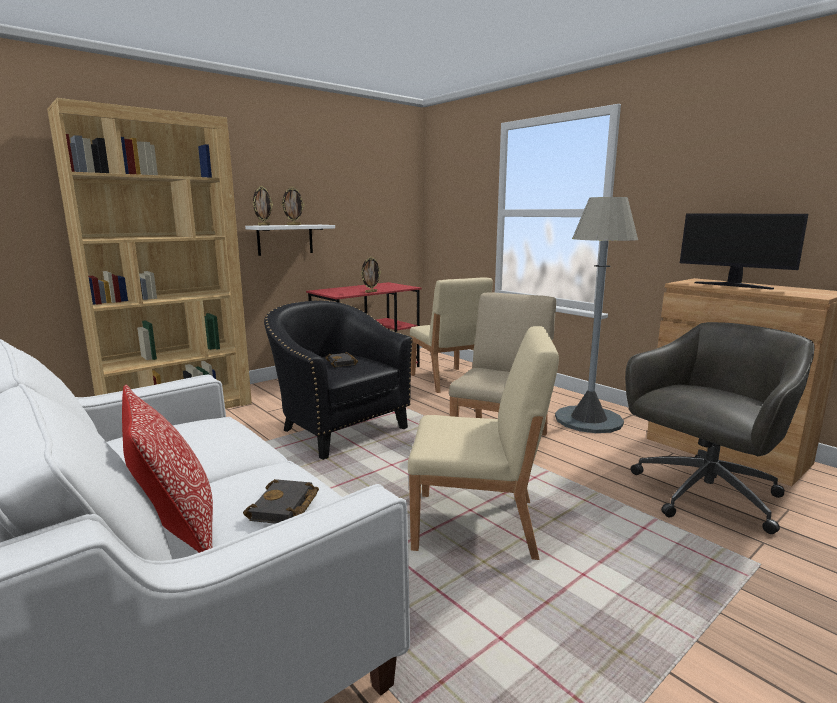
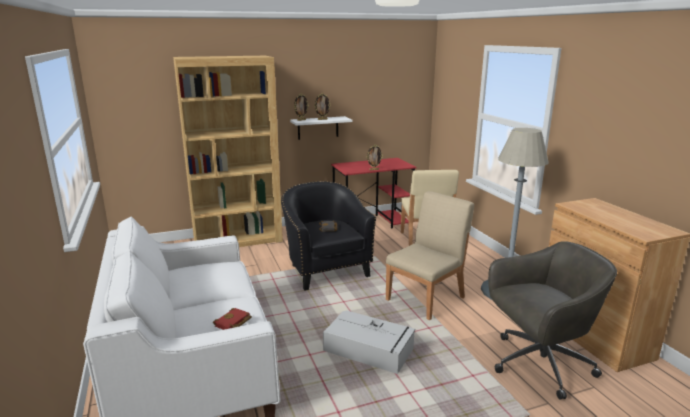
camera: 20 degrees right, 5 degrees up
pillow [122,384,213,553] -> none
black book [243,479,319,524] -> red book [213,308,252,330]
beige chair [408,326,559,560] -> grey storage box [323,310,415,374]
monitor [680,214,808,290] -> none

